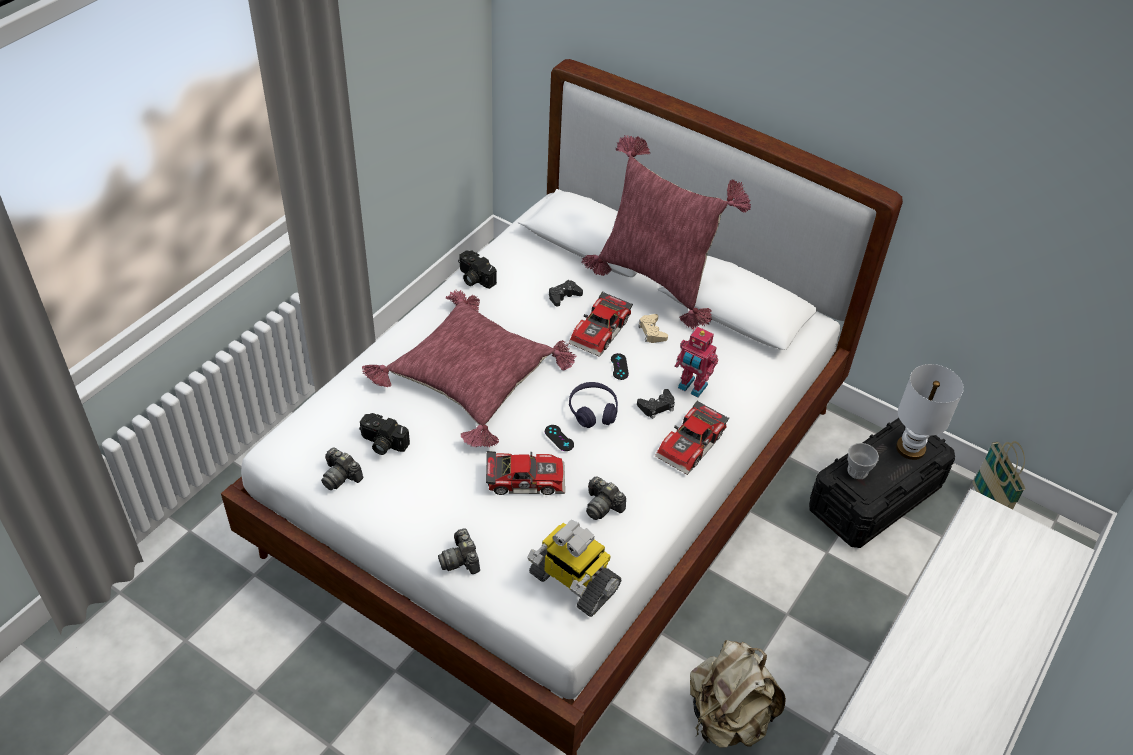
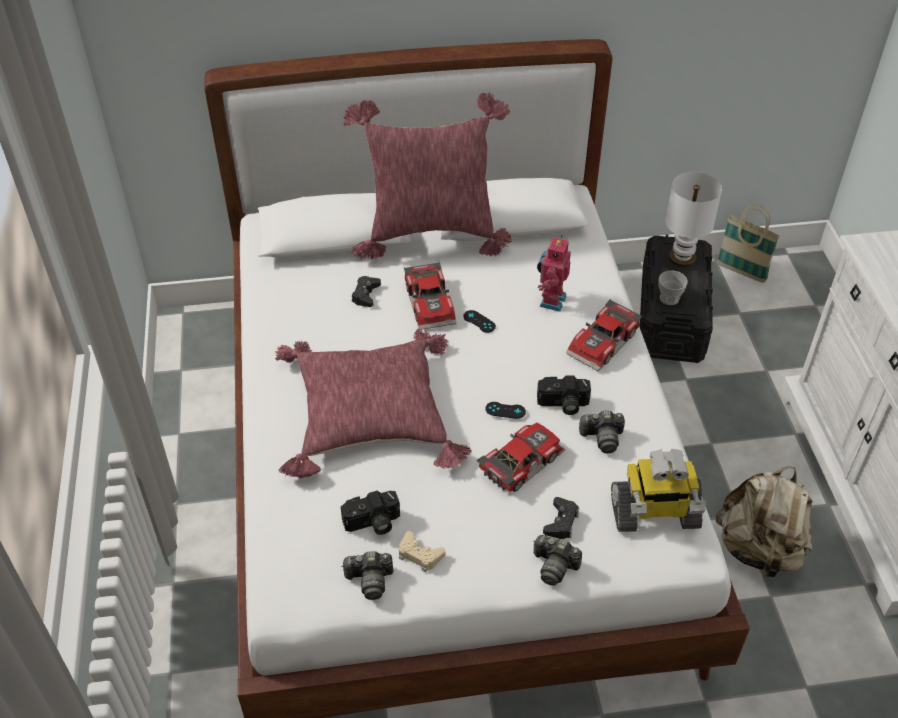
camera: 40 degrees left, 0 degrees up
camera [458,250,497,289] -> camera moved to [537,375,591,415]
purple headphones [569,382,618,428] -> none
black game controller [637,389,675,419] -> black game controller moved to [543,497,579,539]
beige game controller [638,314,668,343] -> beige game controller moved to [399,531,445,572]
toy car [655,400,729,475] -> toy car turned 45 degrees clockwise [566,299,642,371]
toy robot [675,326,718,397] -> toy robot turned 120 degrees clockwise [537,235,571,312]

